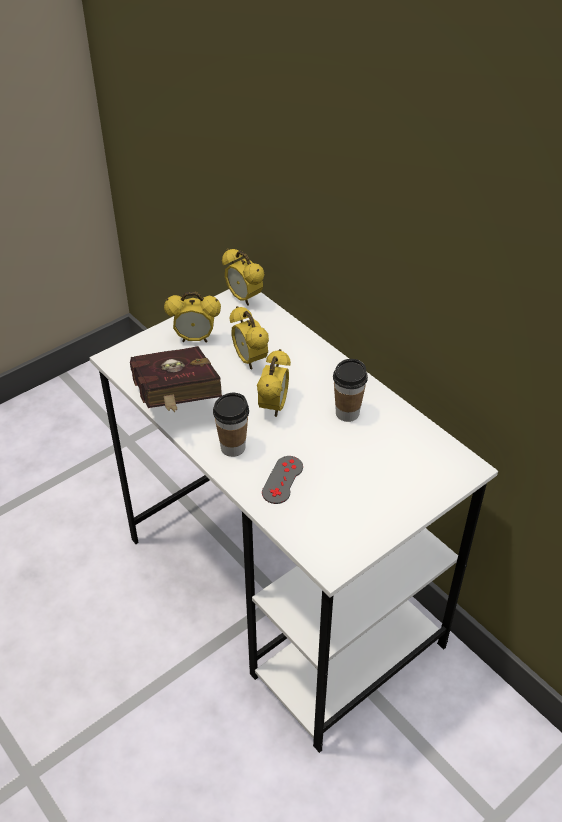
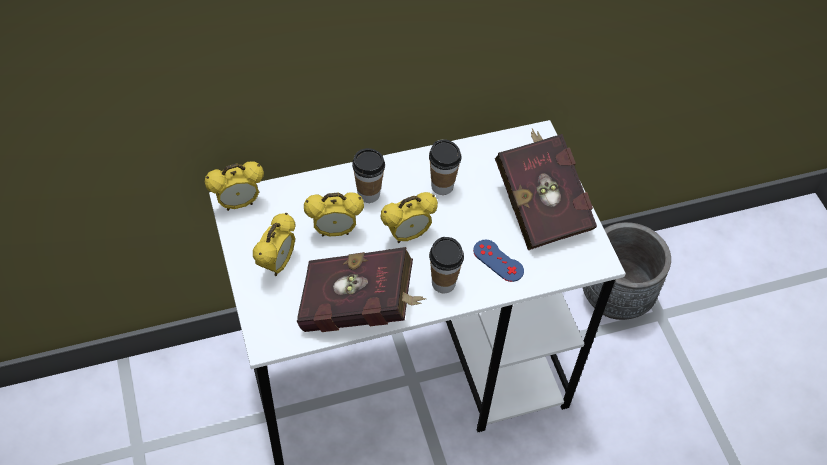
camera: 70 degrees left, 10 degrees up
alarm clock [257,349,291,417] -> alarm clock turned 120 degrees clockwise [380,192,438,243]
grey game controller [262,456,303,504] -> blue game controller [473,240,524,282]
none -> cup [352,148,385,203]
none -> red book [495,128,597,250]
none -> grey planter [583,222,671,320]

